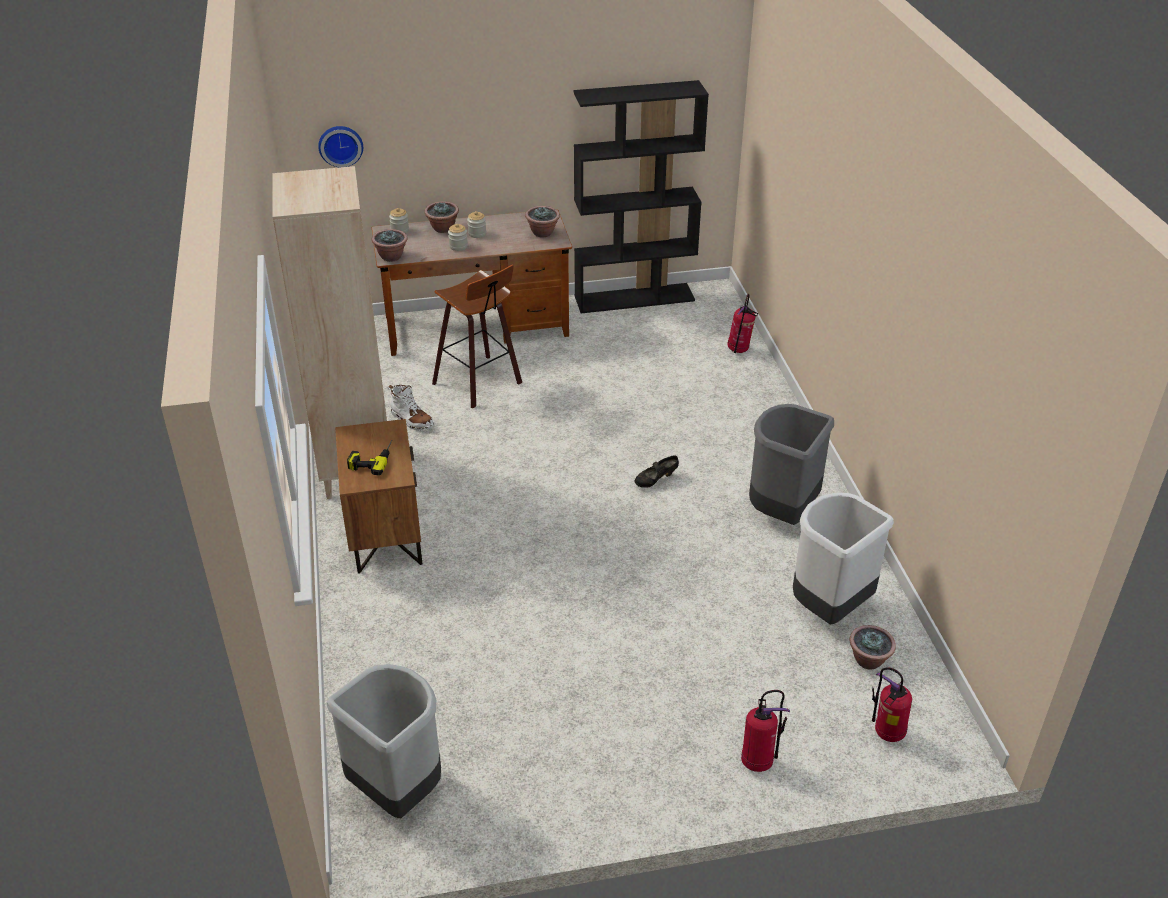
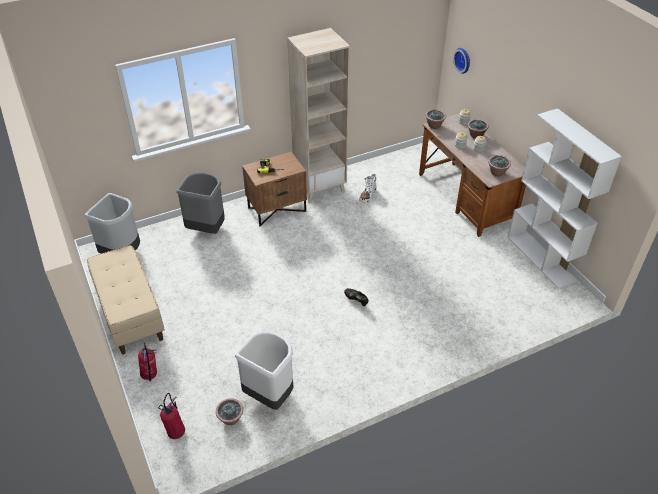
camera: 75 degrees right, 5 degrees up
stool [432,265,522,408] -> none
black bookcase [573,80,709,313] -> white bookcase [507,108,622,289]
fire extinguisher [727,294,759,353] -> none
grey trash can [749,404,834,525] -> grey trash can moved to [176,173,225,234]
none -> beige bench [87,245,165,354]

